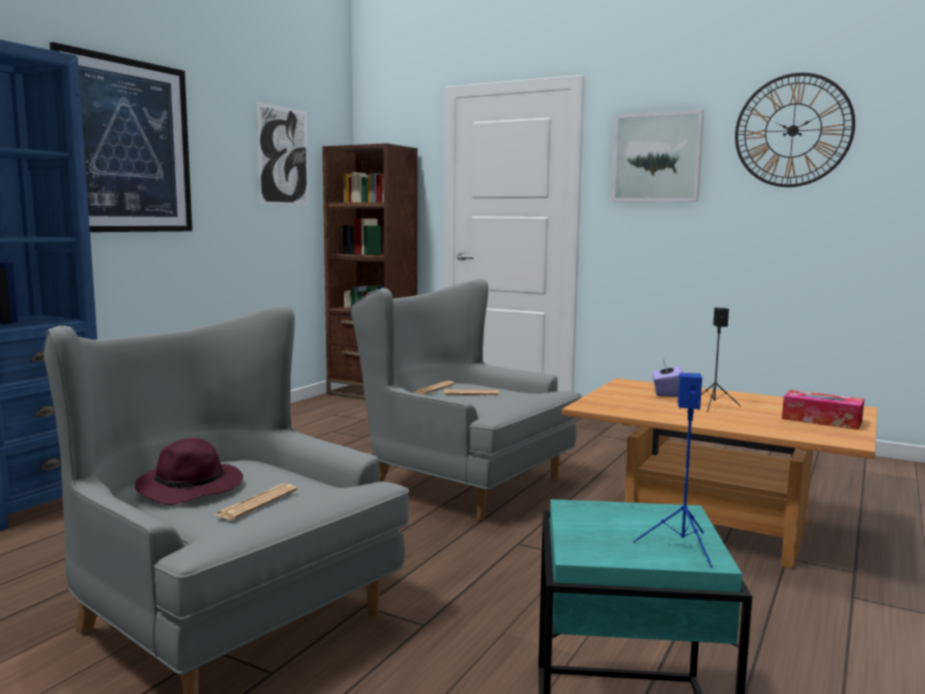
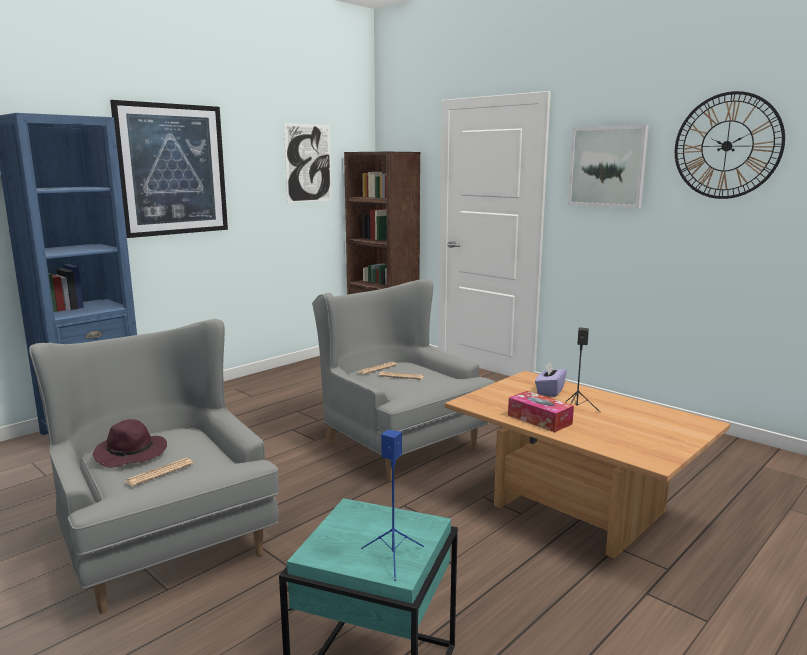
camera: 15 degrees right, 5 degrees up
tissue box [782,390,864,430] -> tissue box moved to [508,391,574,432]

